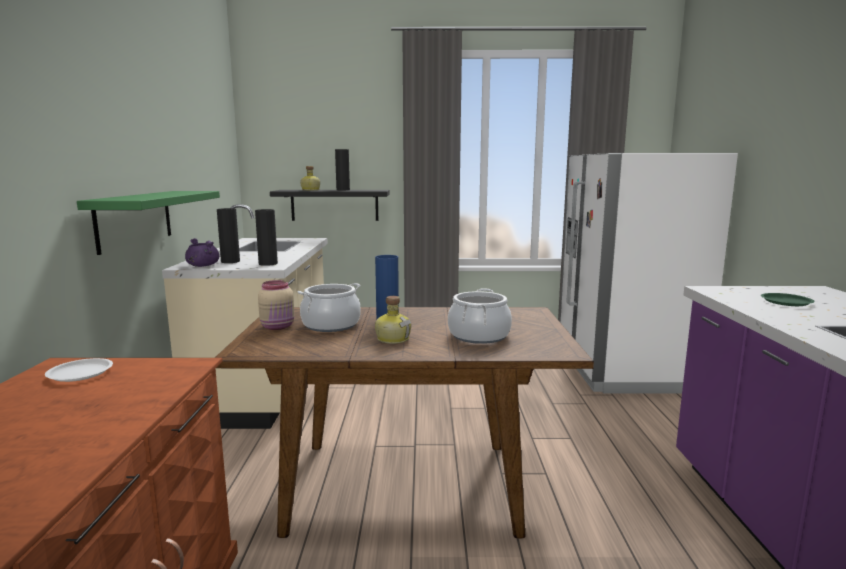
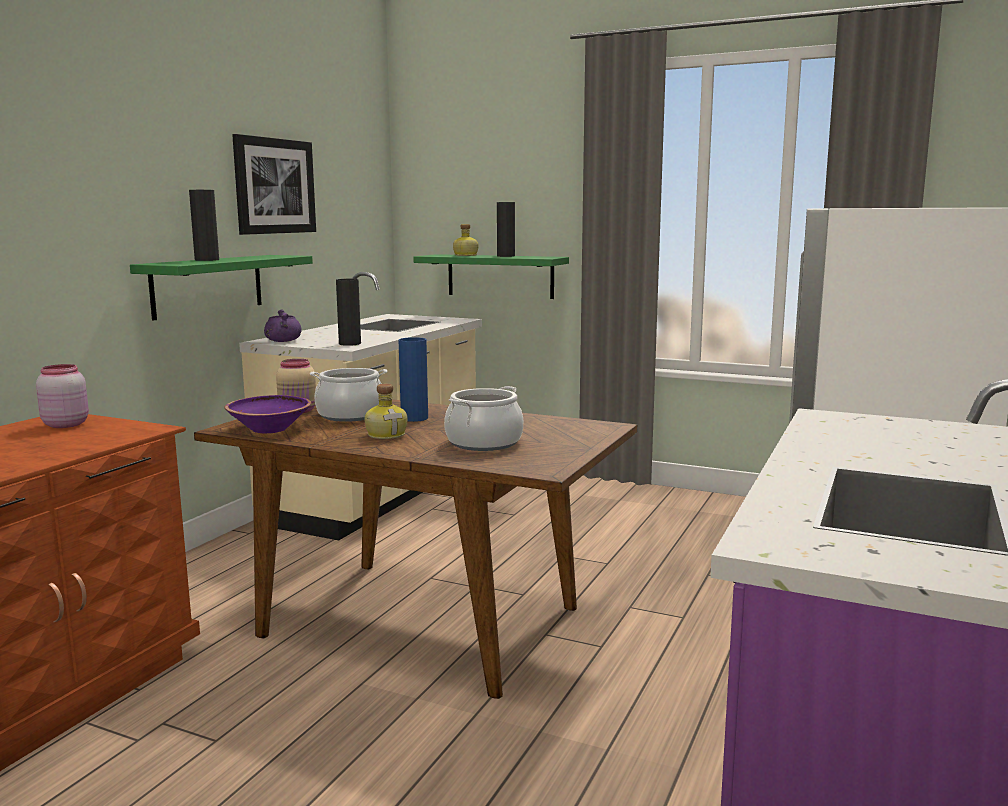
camera: 25 degrees right, 0 degrees up
white plate [45,358,113,382] -> pink jar [36,364,89,428]
black vase [217,208,240,263] -> black vase moved to [189,190,219,261]
black shelf [270,190,389,221] -> green shelf [413,254,569,299]
green plate [761,293,815,306] -> none
none -> purple bowl [225,395,312,433]
none -> picture [232,134,316,235]

